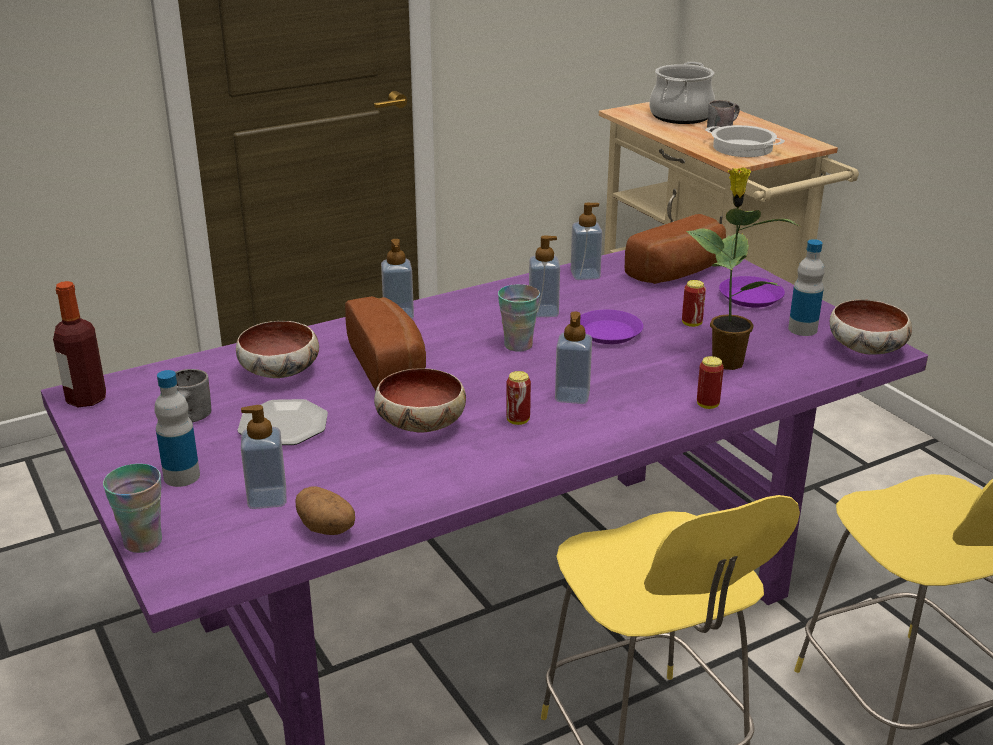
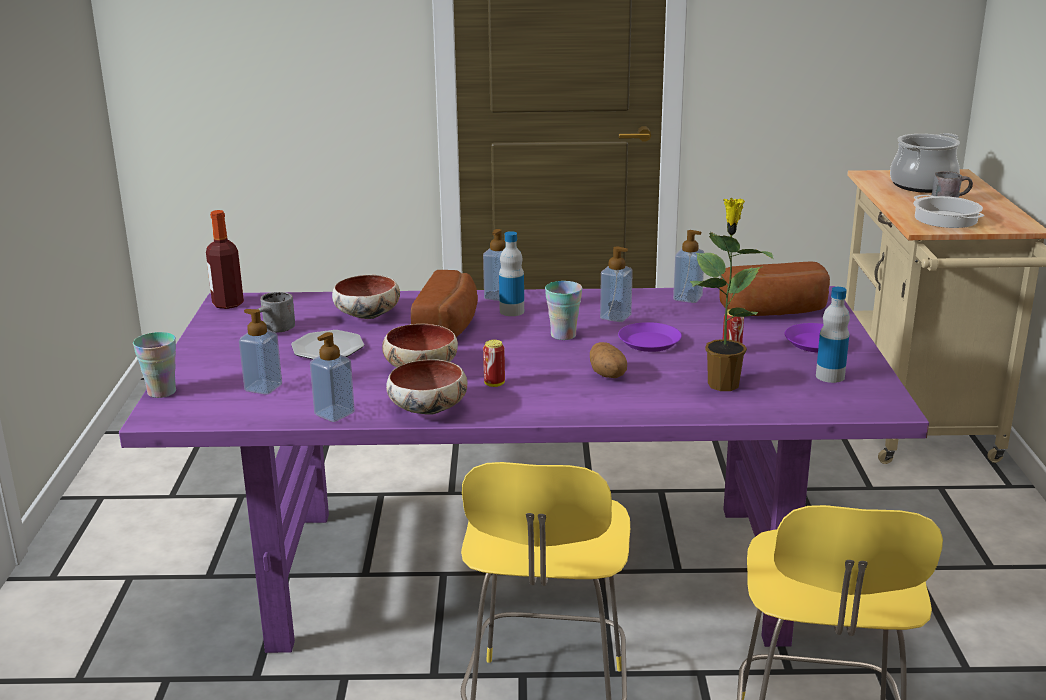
camera: 30 degrees right, 5 degrees down
bottle [154,370,200,487] -> bottle moved to [499,231,524,316]
potato [296,486,355,535] -> potato moved to [590,342,627,378]
soap dispenser [555,311,592,404] -> soap dispenser moved to [310,332,355,422]
can [697,356,724,409] -> none
bowl [830,300,912,355] -> bowl moved to [386,359,467,415]

